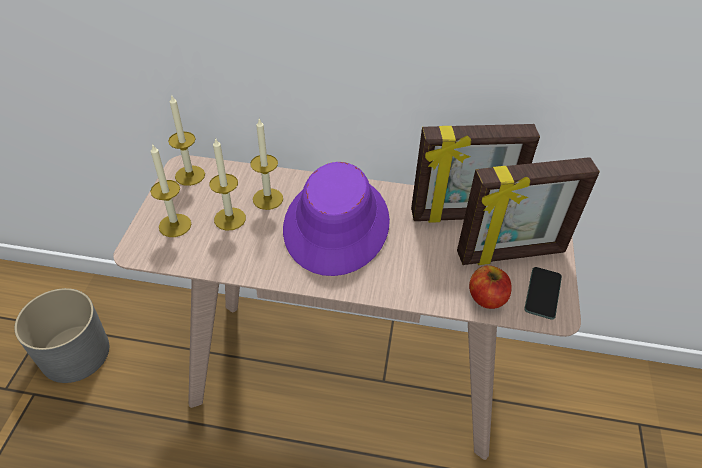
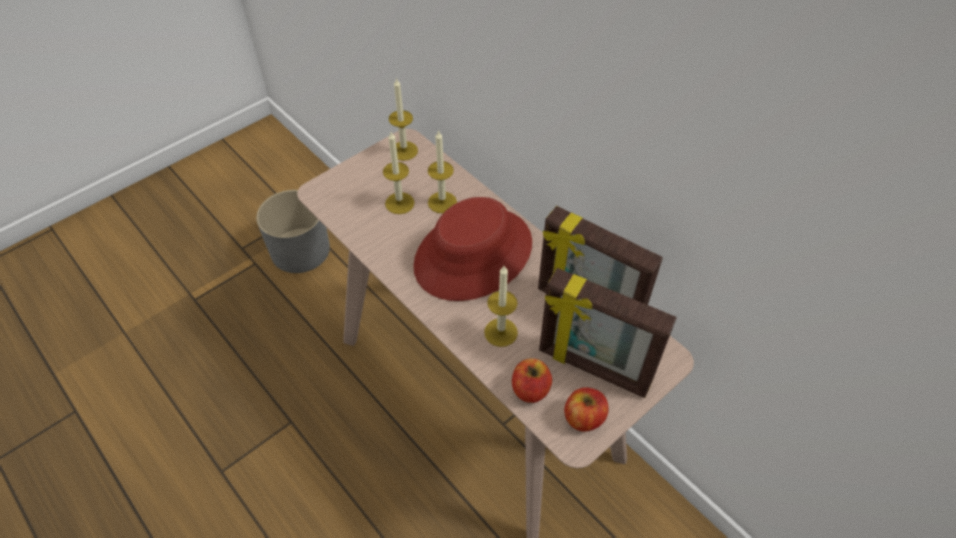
camera: 40 degrees right, 5 degrees up
candle [150,143,191,237] -> candle moved to [484,266,518,347]
purple hat [283,162,390,276] -> red hat [413,197,532,301]
phone [524,267,562,320] -> apple [564,388,609,432]

